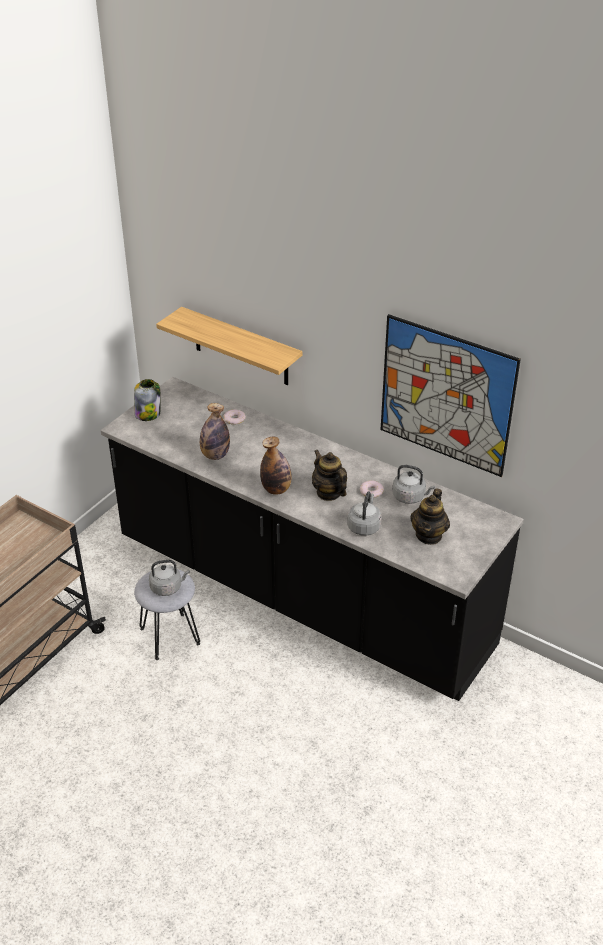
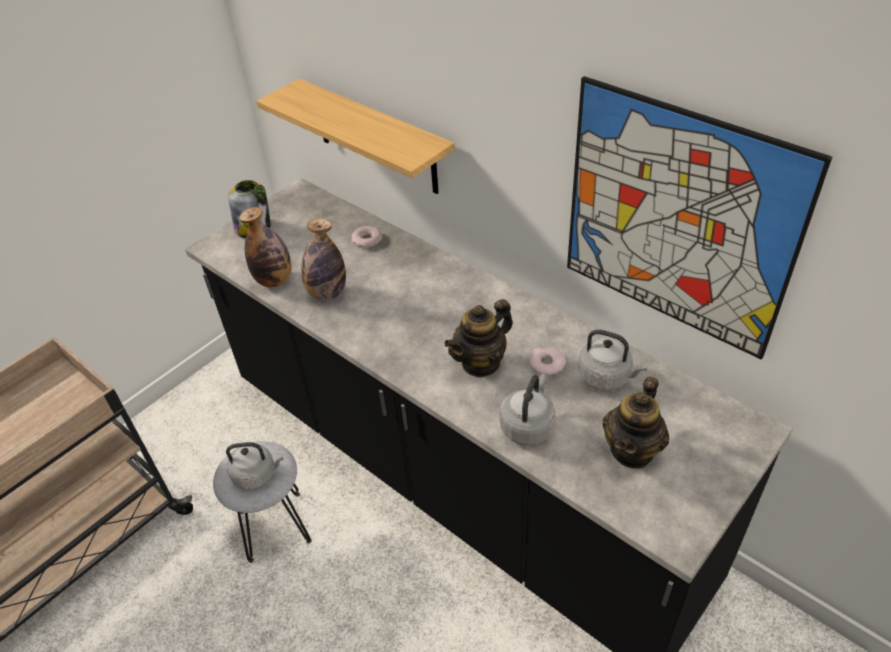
camera: 10 degrees right, 5 degrees up
bottle [260,437,291,495] -> bottle moved to [239,207,291,287]
teapot [312,450,347,501] -> teapot turned 105 degrees counterclockwise [444,299,513,378]

